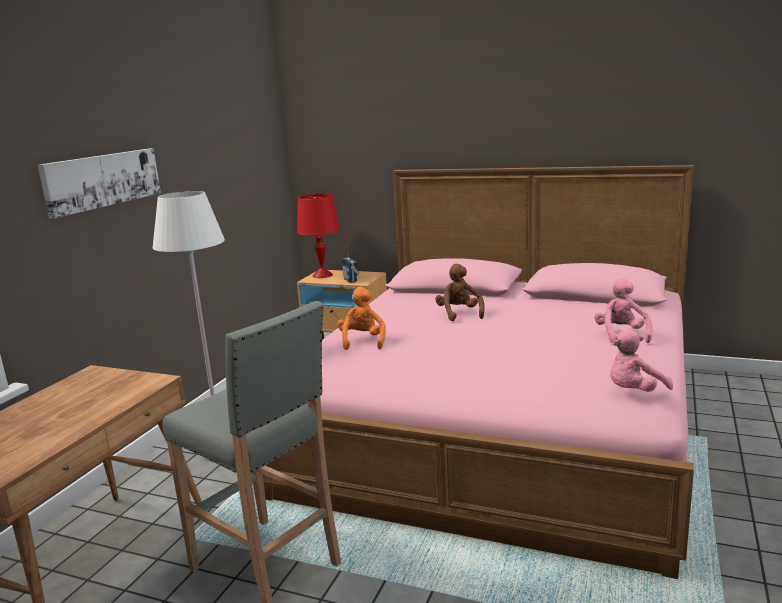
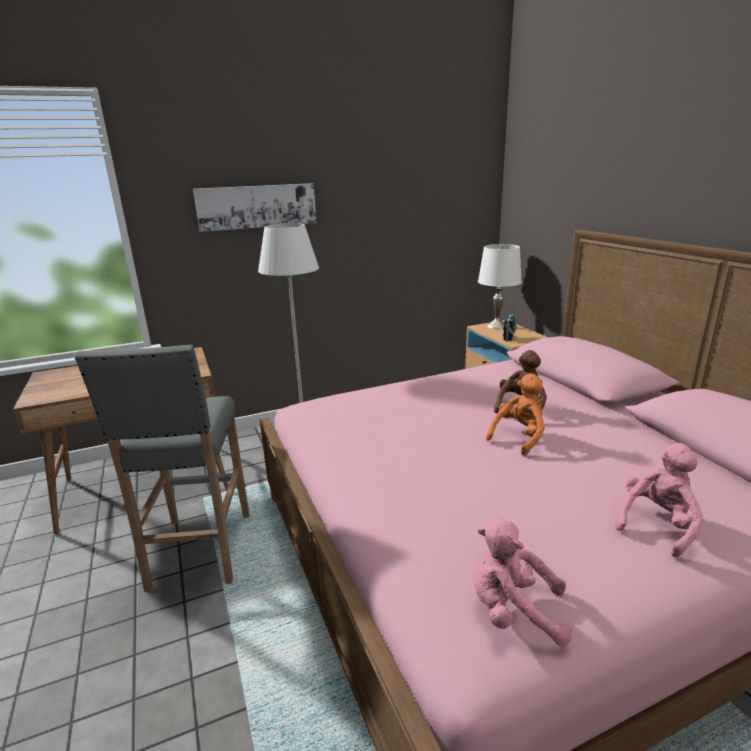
camera: 45 degrees right, 5 degrees up
red table lamp [297,194,340,278] -> white table lamp [478,244,522,329]
orange plush toy [337,287,386,350] -> orange plush toy moved to [486,373,545,456]

